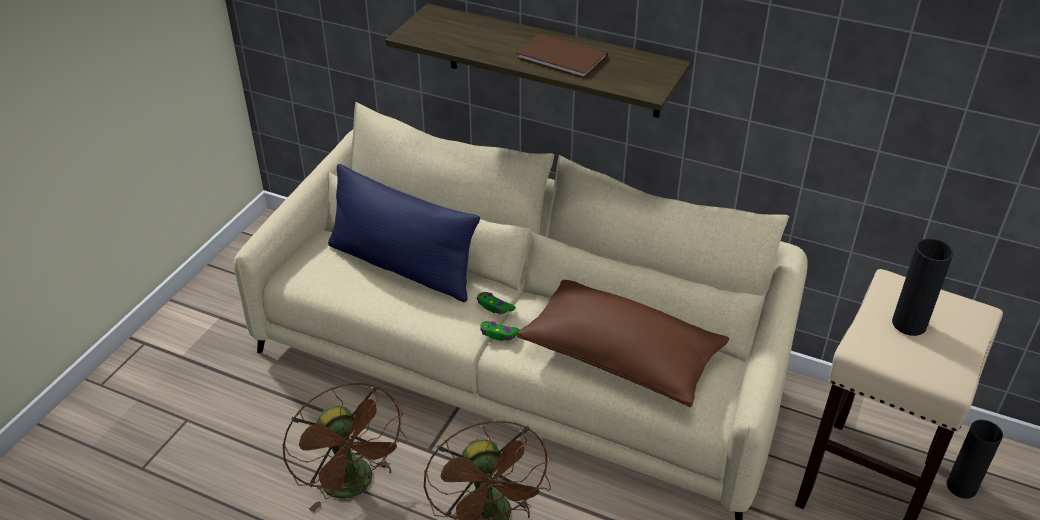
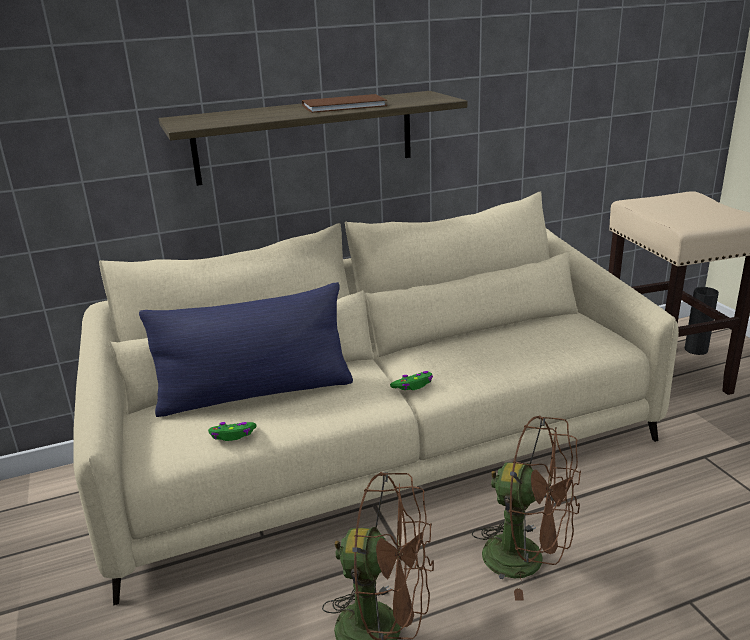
camera: 45 degrees left, 15 degrees down
green game controller [477,292,516,314] -> green game controller moved to [208,422,256,441]
brown pillow [517,280,729,407] -> none
black vase [892,238,954,336] -> none

